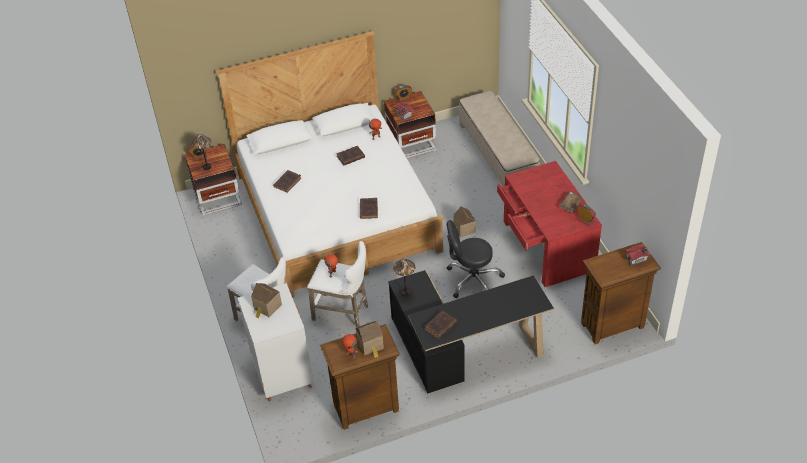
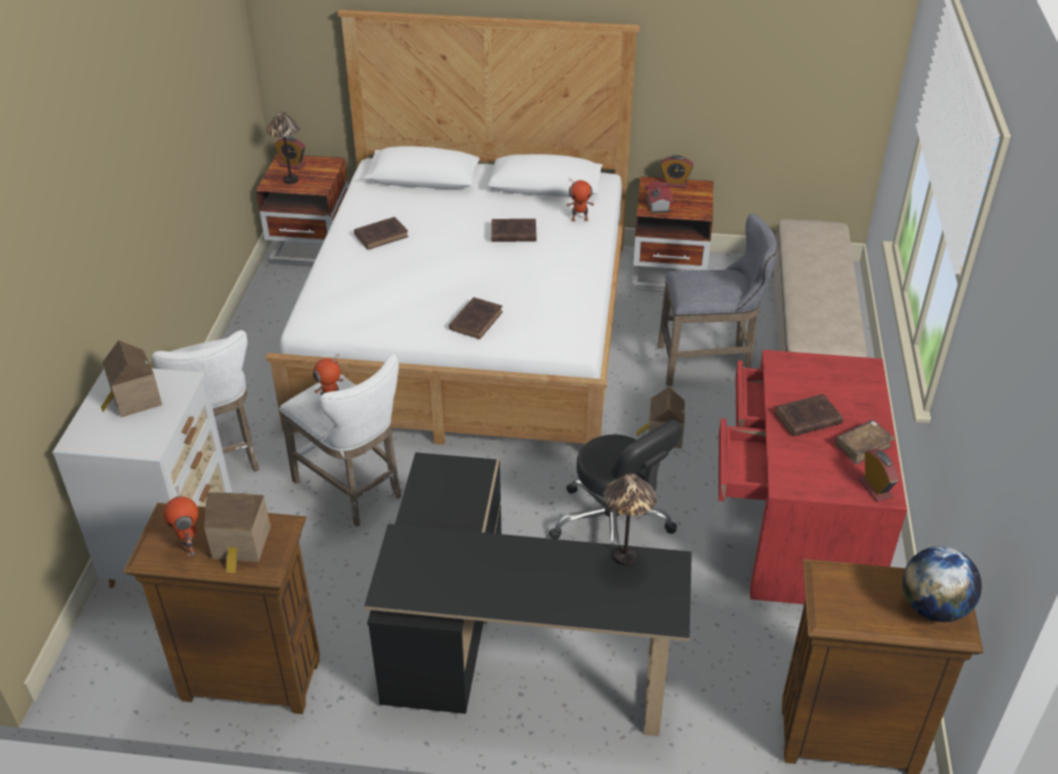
camera: 25 degrees right, 5 degrees down
table lamp [393,258,415,296] -> table lamp moved to [603,473,657,566]
brown book [424,310,457,339] -> brown book moved to [774,394,843,436]
black office chair [446,220,505,298] -> black office chair turned 150 degrees counterclockwise [549,420,682,545]
toy house [625,245,650,266] -> globe [903,546,982,622]
none -> grey stool [658,214,778,386]

